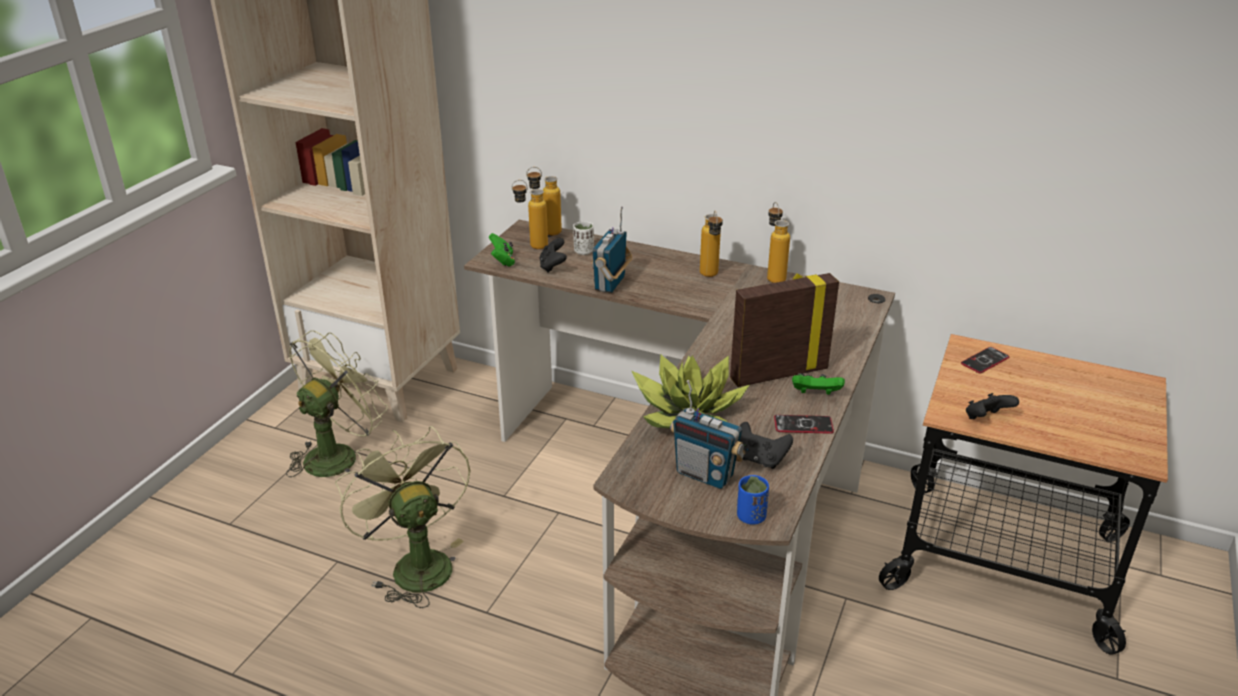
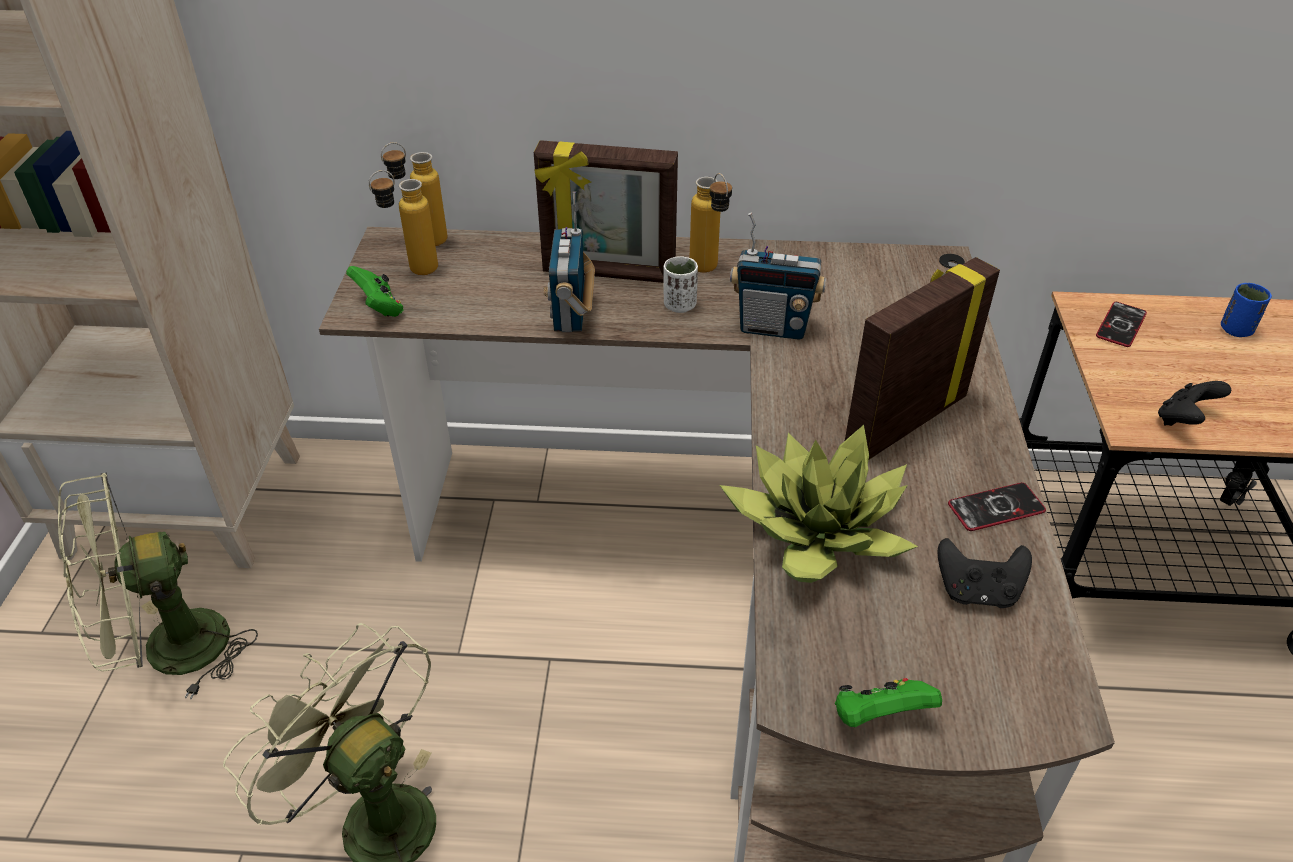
camera: 20 degrees left, 10 degrees up
green fan [286,330,388,477] -> green fan turned 135 degrees counterclockwise [58,472,258,699]
black game controller [539,238,567,273] -> none
white cup [573,221,594,255] -> white cup moved to [663,256,698,313]
radio [670,380,745,489] -> radio moved to [730,212,826,340]
blue cup [737,475,769,525] -> blue cup moved to [1221,283,1272,337]
bottle [767,202,790,283] -> none
green game controller [792,373,845,395] -> green game controller moved to [835,678,942,727]
none -> picture frame [534,140,678,283]

